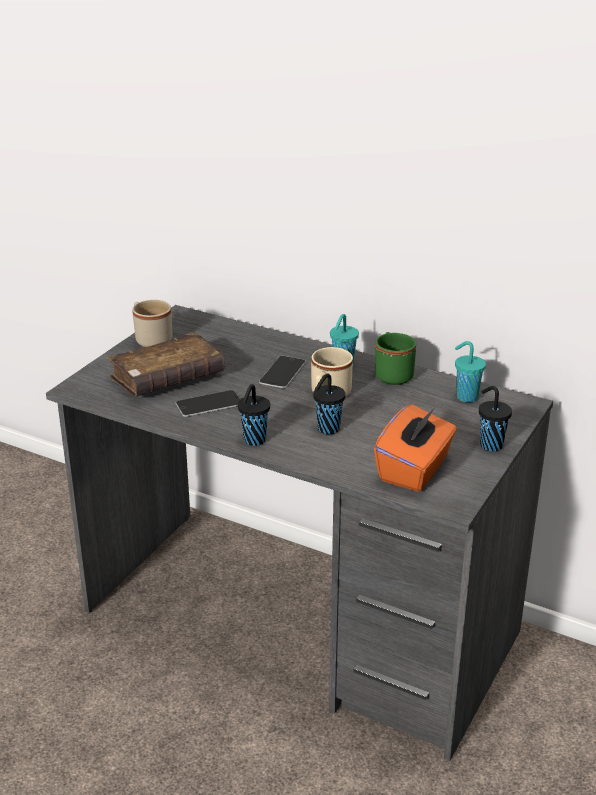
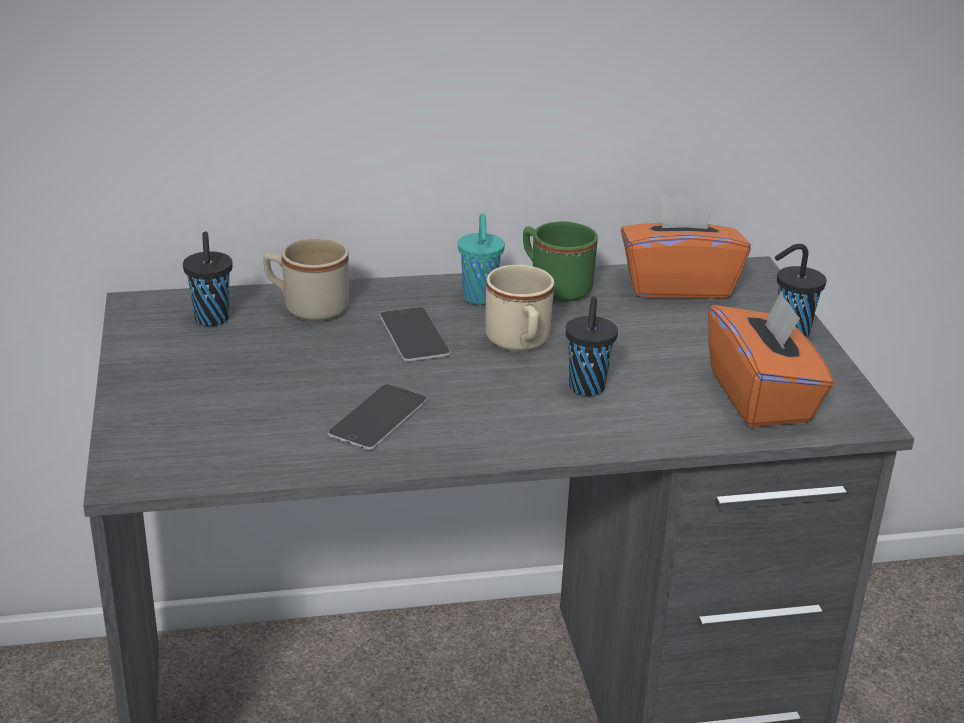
camera: 40 degrees left, 0 degrees up
brown book [106,332,225,397] -> none
beige mug [132,300,172,347] -> beige mug moved to [263,238,349,321]
black cup [238,384,270,446] -> black cup moved to [183,232,233,326]
turquoise cup [455,341,486,402] -> orange tissue box [621,195,750,299]

